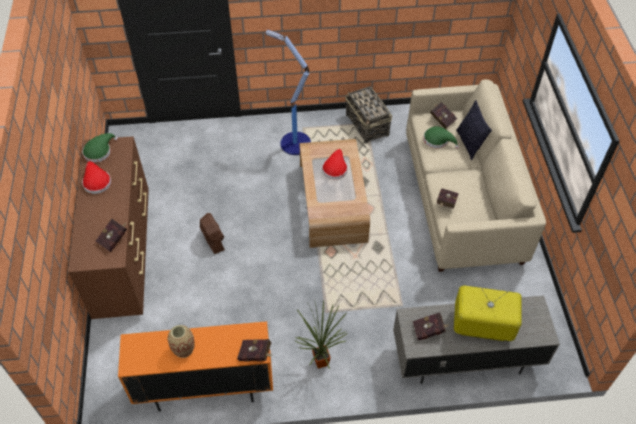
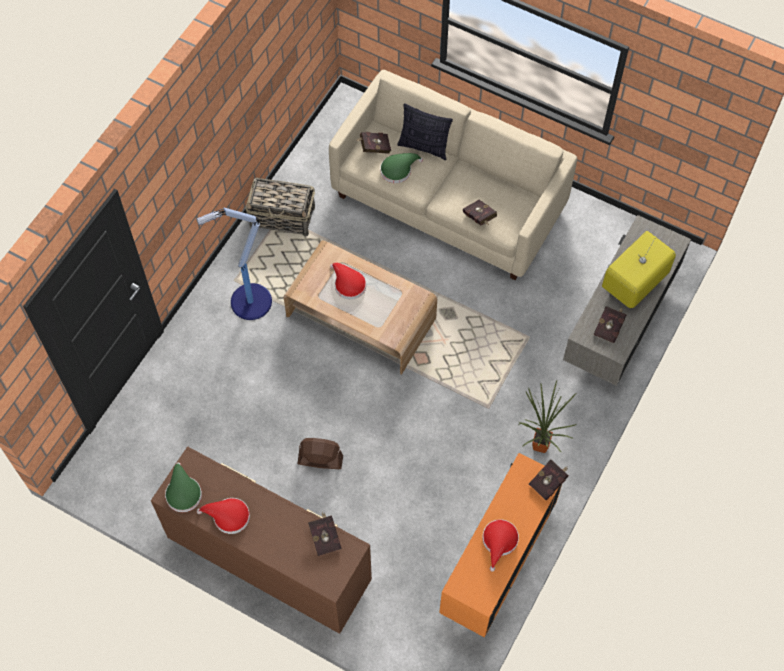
camera: 55 degrees left, 10 degrees up
vase [168,325,194,358] -> red hat [482,519,519,572]

